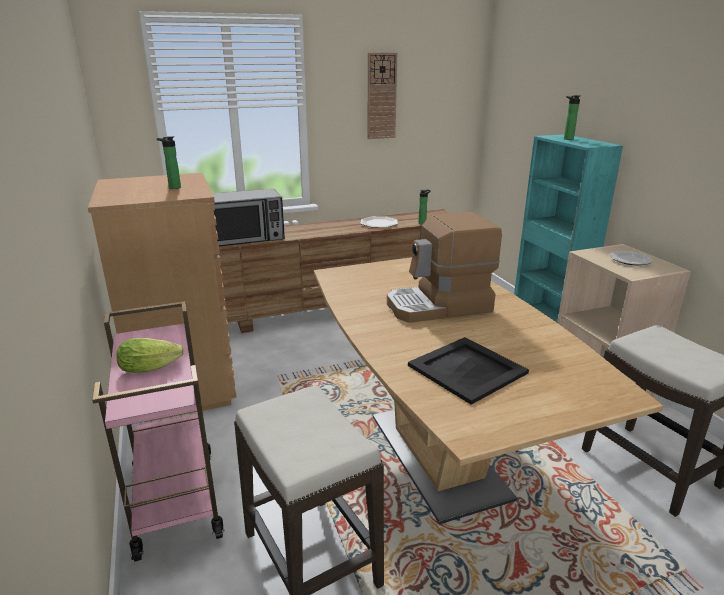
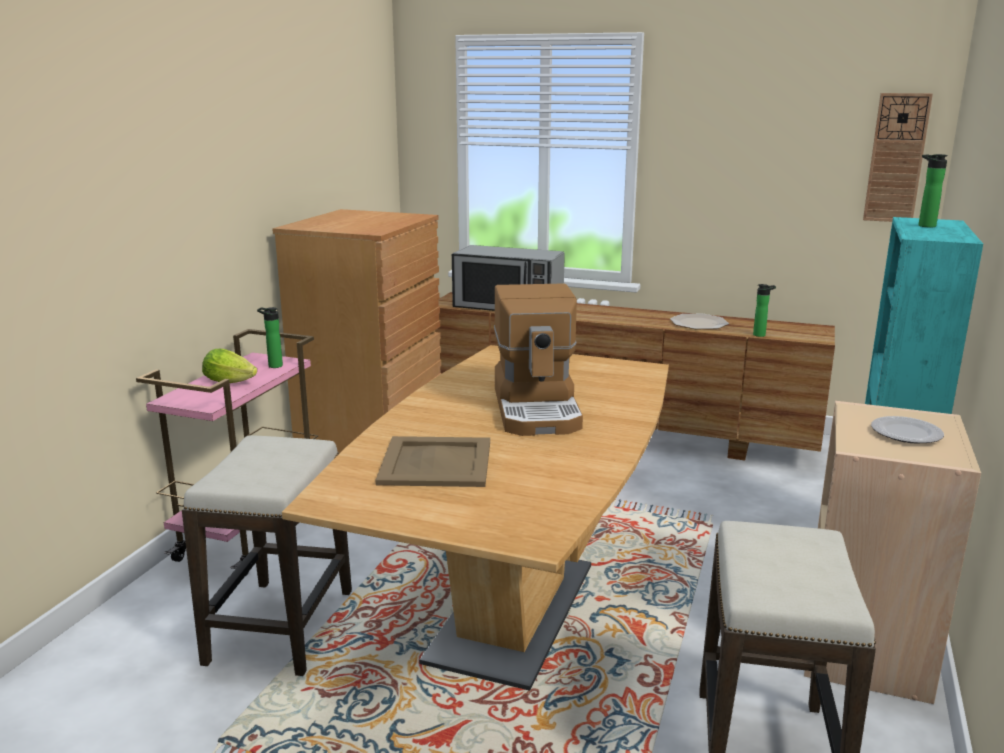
camera: 40 degrees right, 5 degrees down
bottle [156,136,181,189] -> bottle moved to [257,307,283,368]
wall clock [367,53,397,139] -> wall clock moved to [863,93,933,222]
coffee machine [387,212,502,323] -> coffee machine turned 120 degrees counterclockwise [494,283,583,436]
black tray [408,337,529,405] -> beige tray [376,436,490,487]

